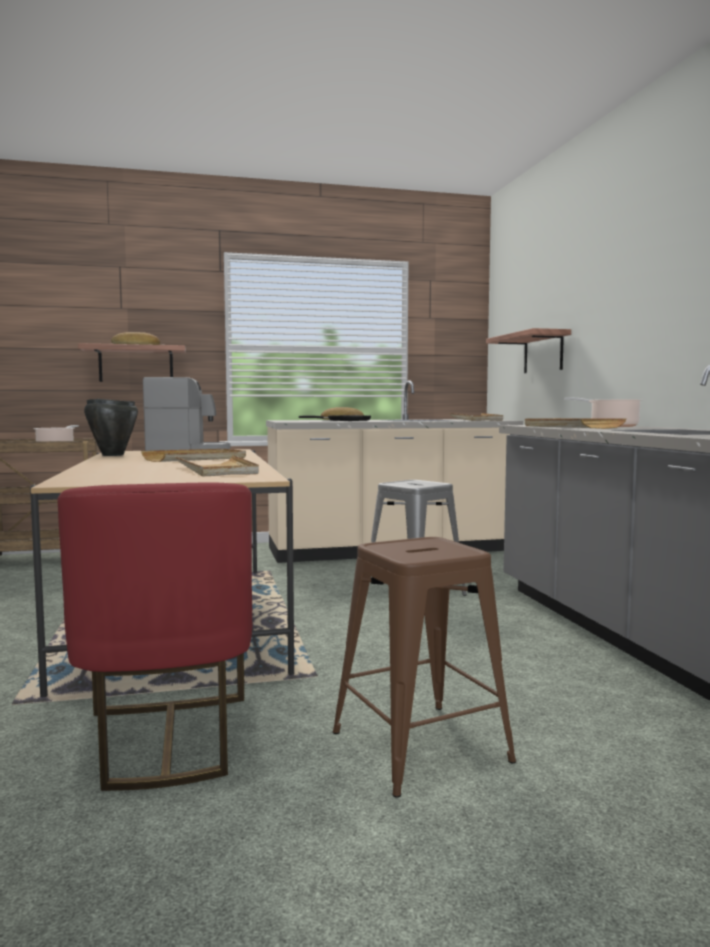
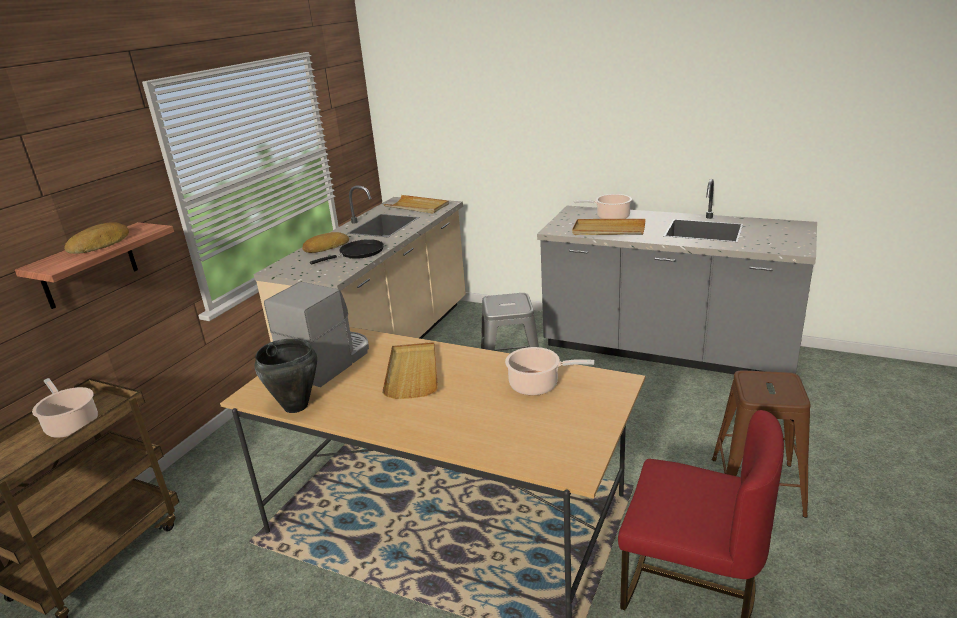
camera: 50 degrees left, 20 degrees up
beige tray [176,455,259,477] -> cooking pot [505,347,594,395]
shelf [486,328,571,373] -> none

